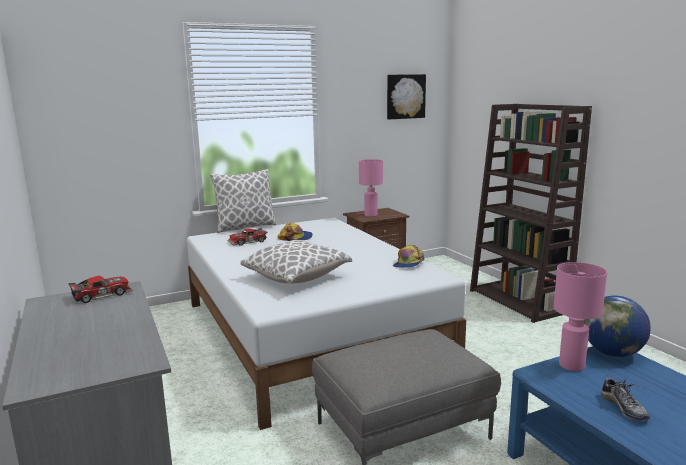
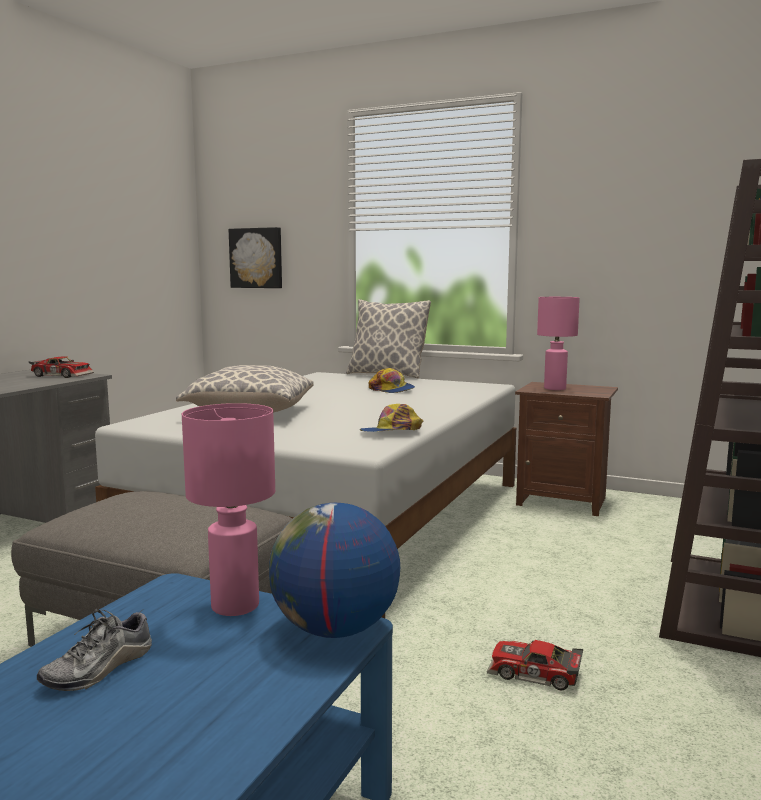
camera: 50 degrees right, 5 degrees down
toy car [228,228,268,246] -> toy car moved to [487,640,583,691]
picture [387,74,426,119] -> picture moved to [229,227,282,288]

